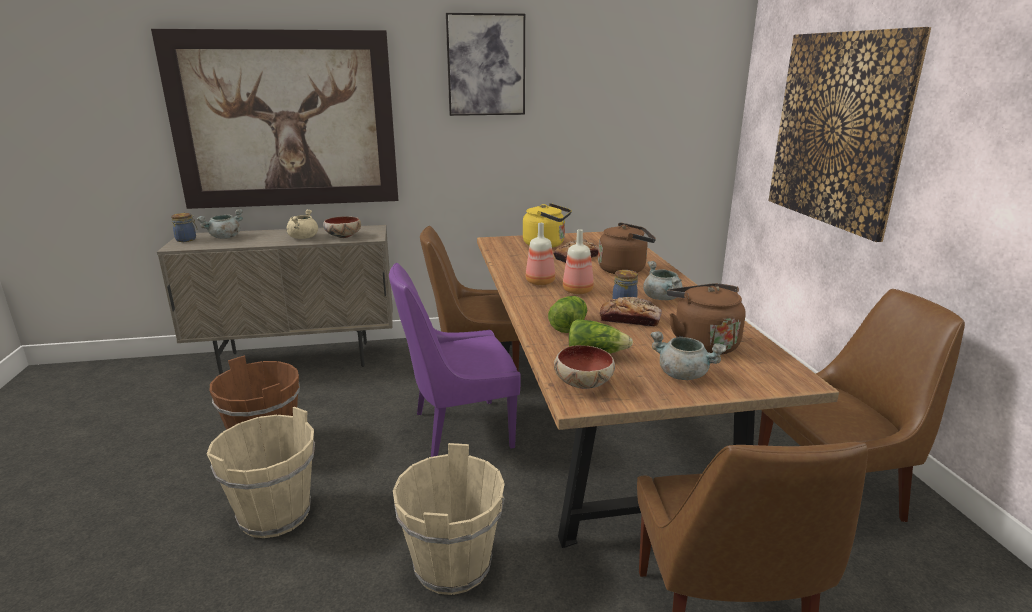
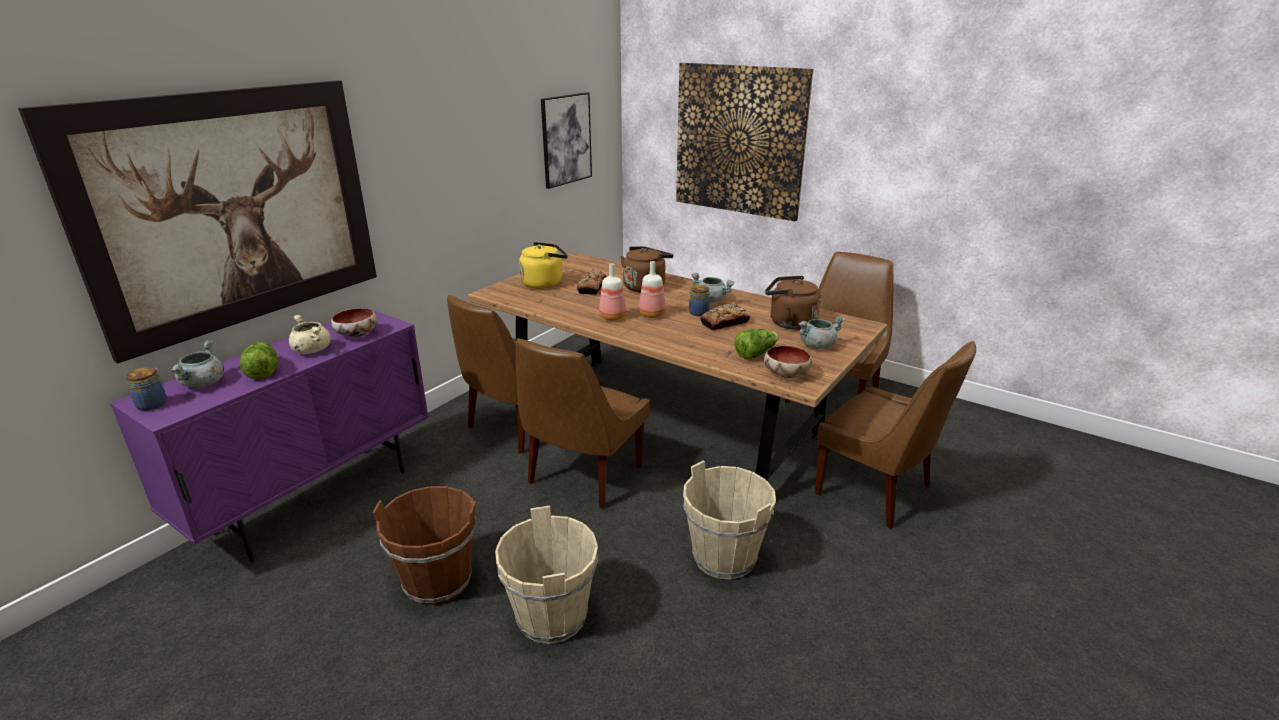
camera: 45 degrees left, 5 degrees up
beige cabinet [157,225,393,375] -> purple cabinet [110,308,429,563]
purple chair [389,263,521,457] -> brown chair [516,338,650,509]
picture [446,13,525,116] -> picture moved to [541,92,592,189]
lettuce [548,296,587,333] -> lettuce moved to [239,342,278,379]

